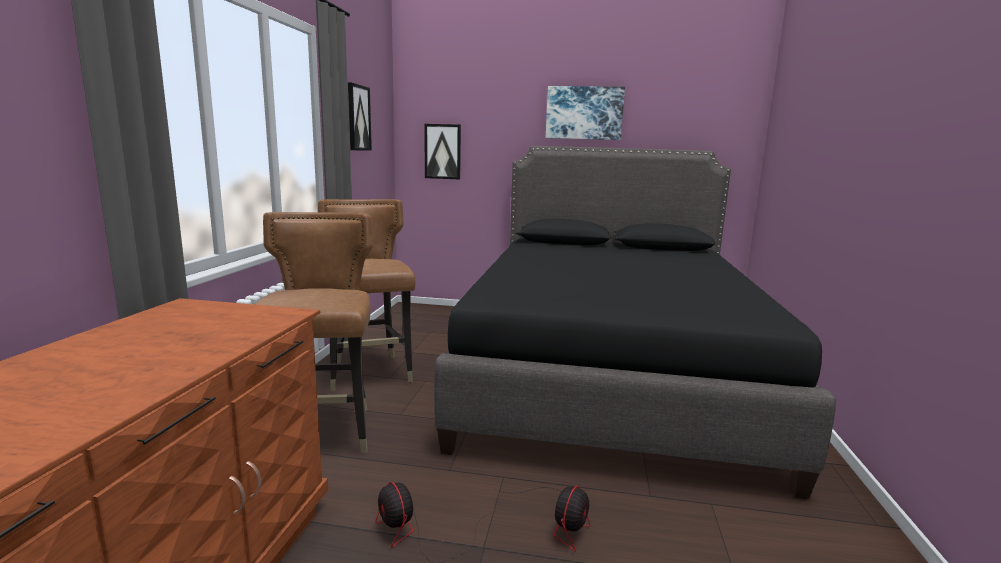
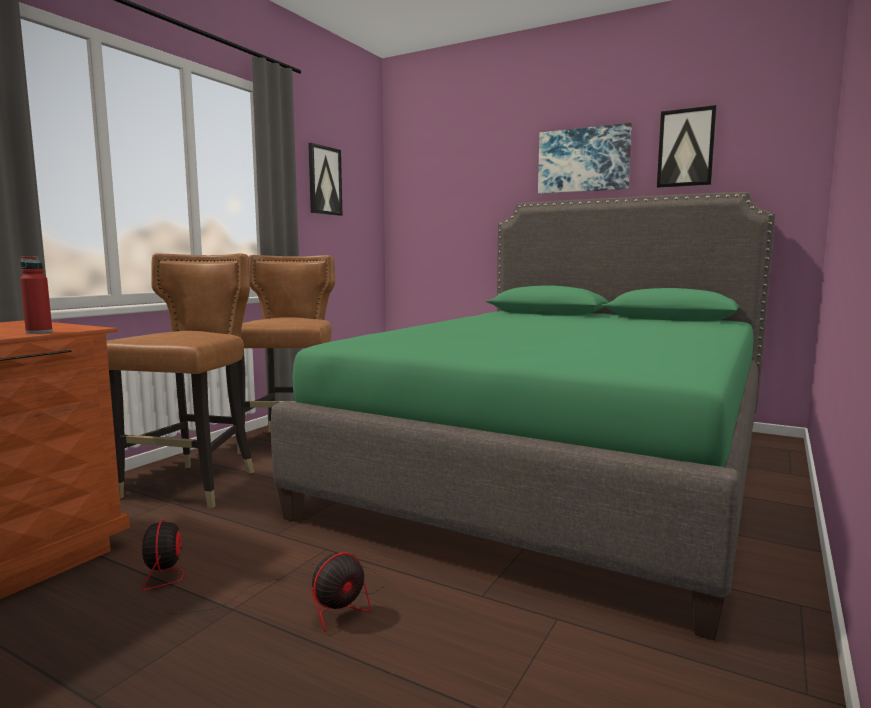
camera: 20 degrees right, 5 degrees down
picture [424,124,461,180] -> picture moved to [657,105,717,188]
black bed [434,146,836,500] -> green bed [271,192,775,640]
none -> red bottle [20,256,52,334]

